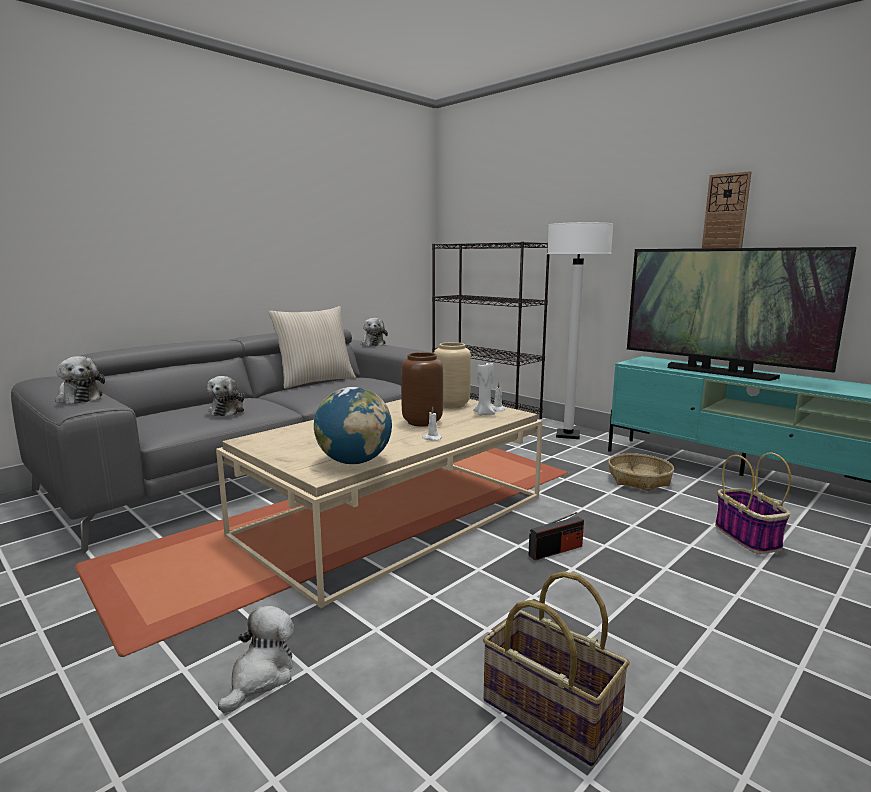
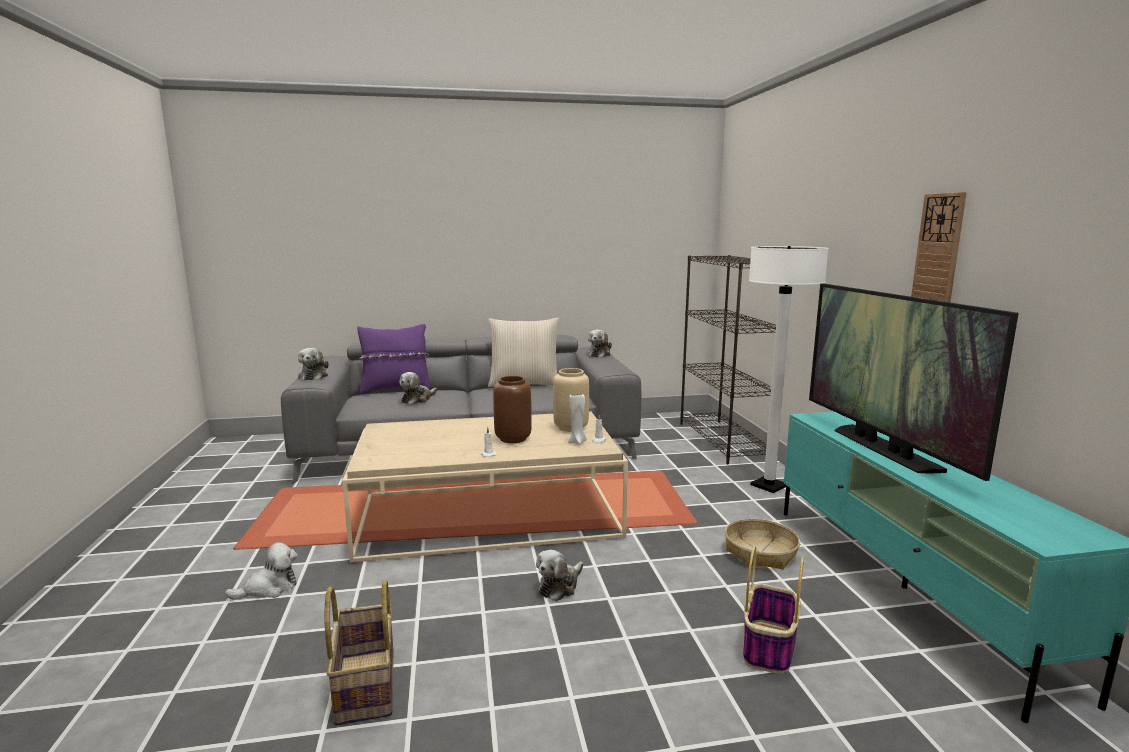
camera: 35 degrees right, 0 degrees up
globe [314,387,392,464] -> none
radio [528,512,584,560] -> plush toy [536,550,583,601]
none -> purple pillow [357,324,431,395]

